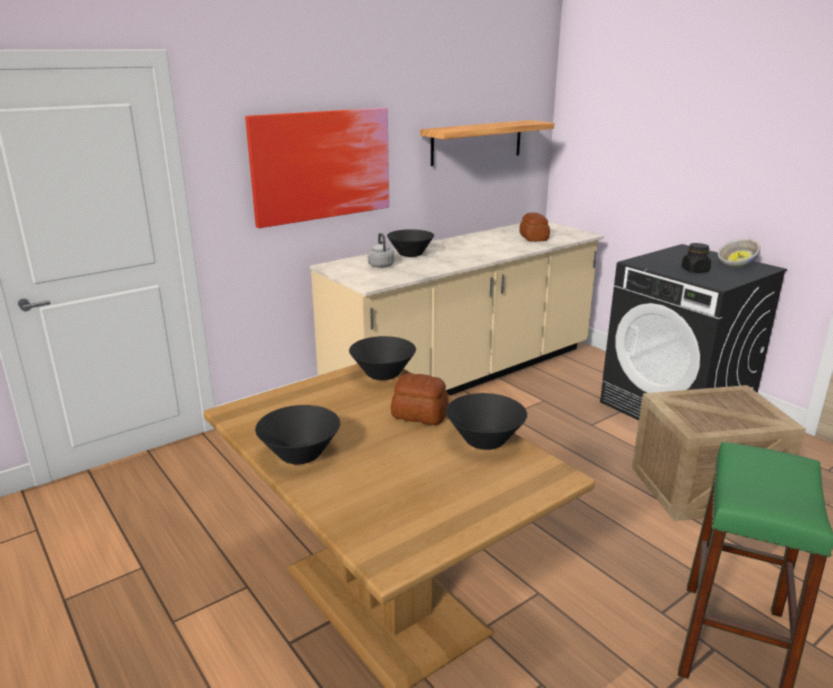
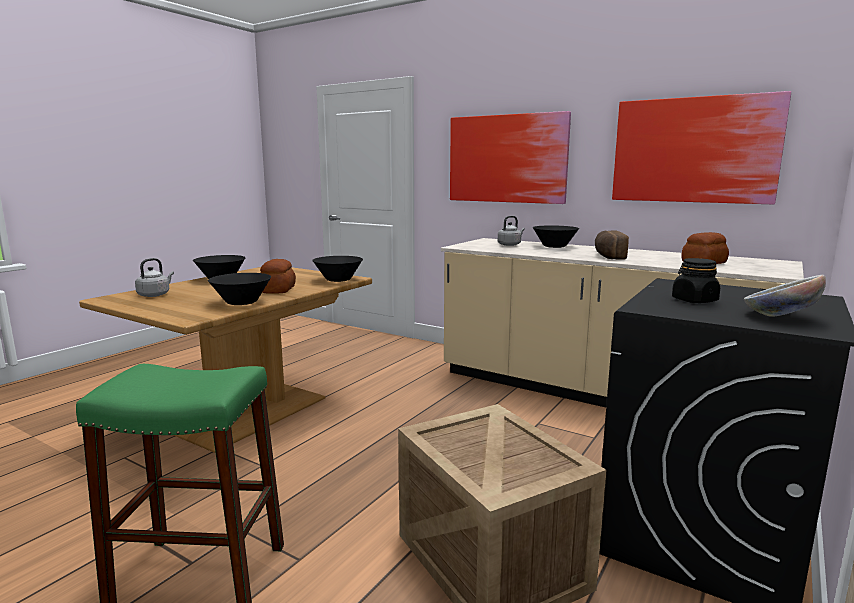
camera: 70 degrees right, 10 degrees down
shelf [420,120,554,166] -> picture [612,91,791,205]
none -> grey kettle [135,258,174,297]
none -> bread [595,231,629,260]

